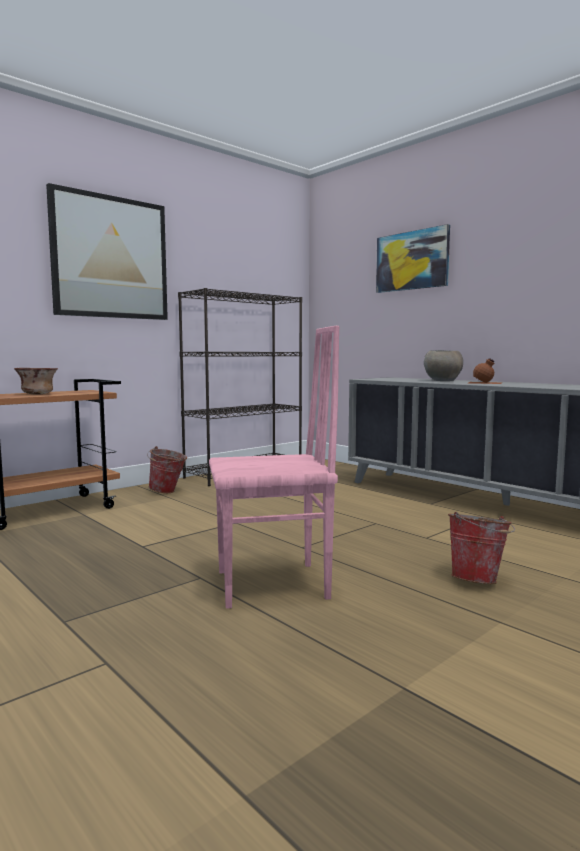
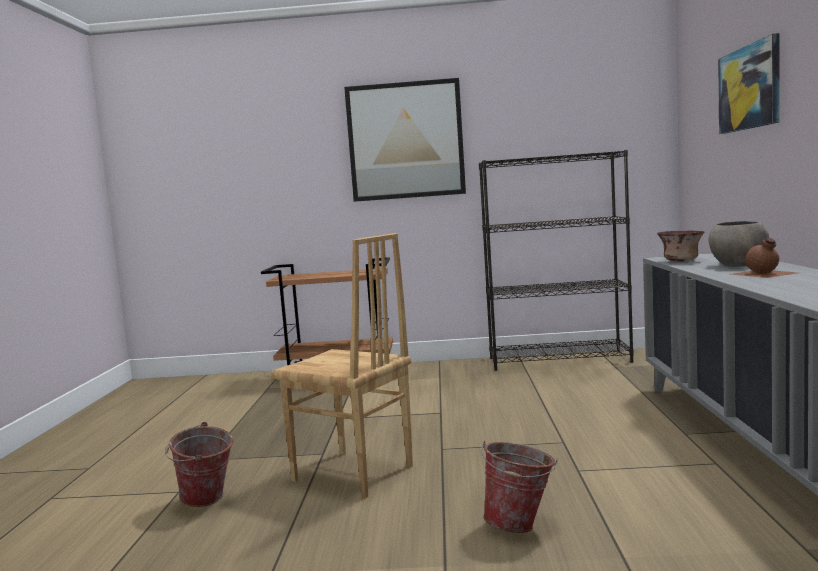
camera: 45 degrees right, 0 degrees up
bowl [14,368,58,395] -> bowl moved to [657,231,705,262]
bucket [147,446,187,493] -> bucket moved to [165,422,233,507]
pink chair [209,326,339,609] -> brown chair [271,233,413,498]

